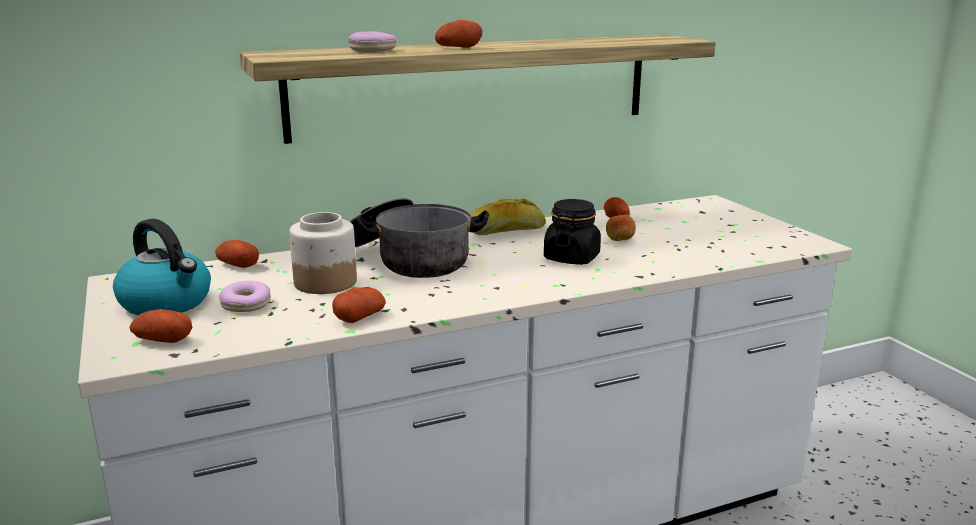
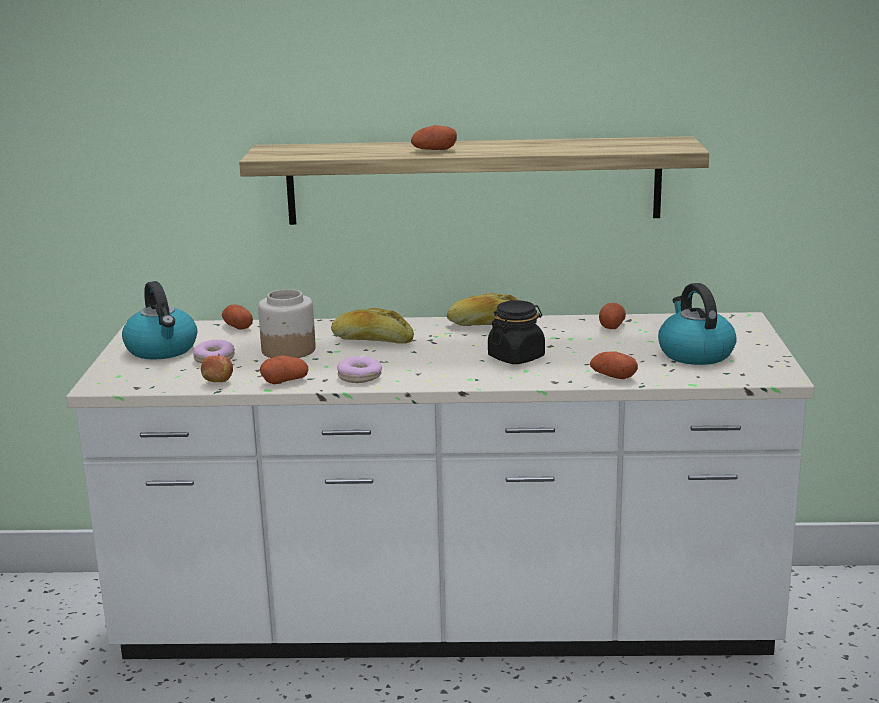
camera: 25 degrees right, 0 degrees up
potato [129,309,192,343] -> potato moved to [590,352,638,379]
donut [348,31,397,52] -> donut moved to [337,356,382,383]
cooking pot [350,198,490,278] -> bread [331,308,414,343]
apple [606,214,636,241] -> apple moved to [201,354,233,382]
none -> kettle [658,283,737,365]

